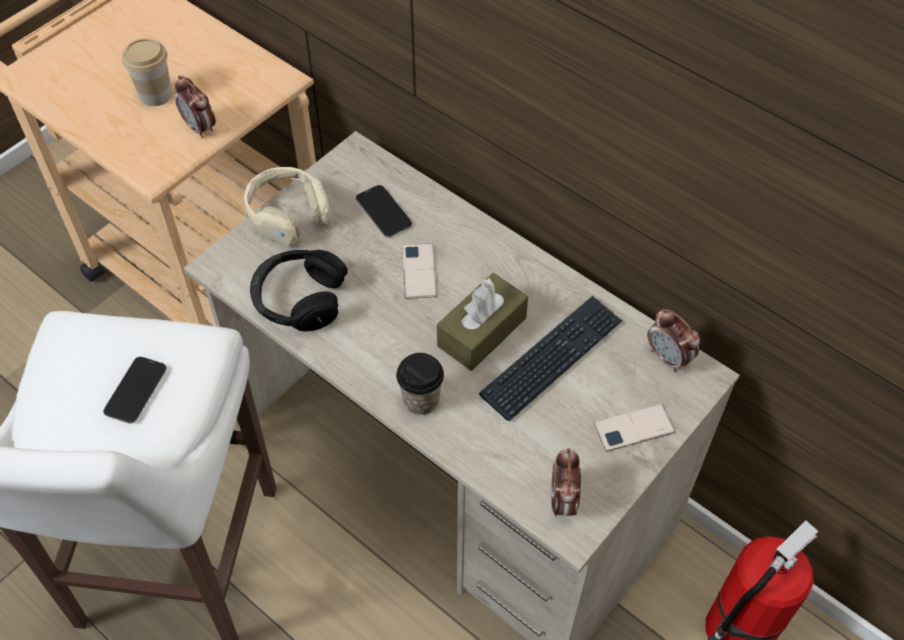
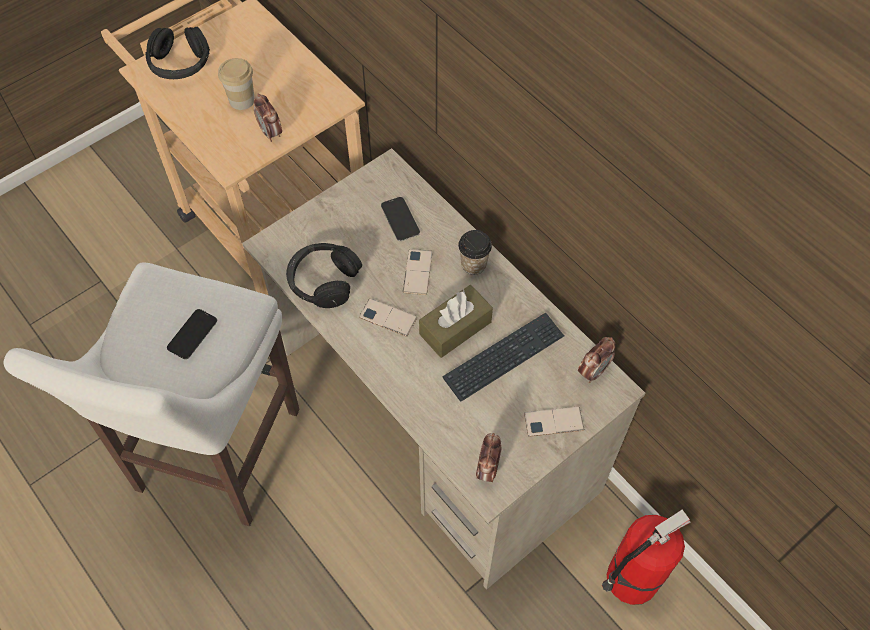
camera: 10 degrees right, 5 degrees up
beige headphones [244,167,331,246] -> none
cup [396,353,444,415] -> cup moved to [458,230,492,275]
alarm clock [647,309,700,372] -> alarm clock turned 105 degrees counterclockwise [578,337,616,383]
none -> black headphones [146,27,210,79]
none -> phone [359,298,417,337]

